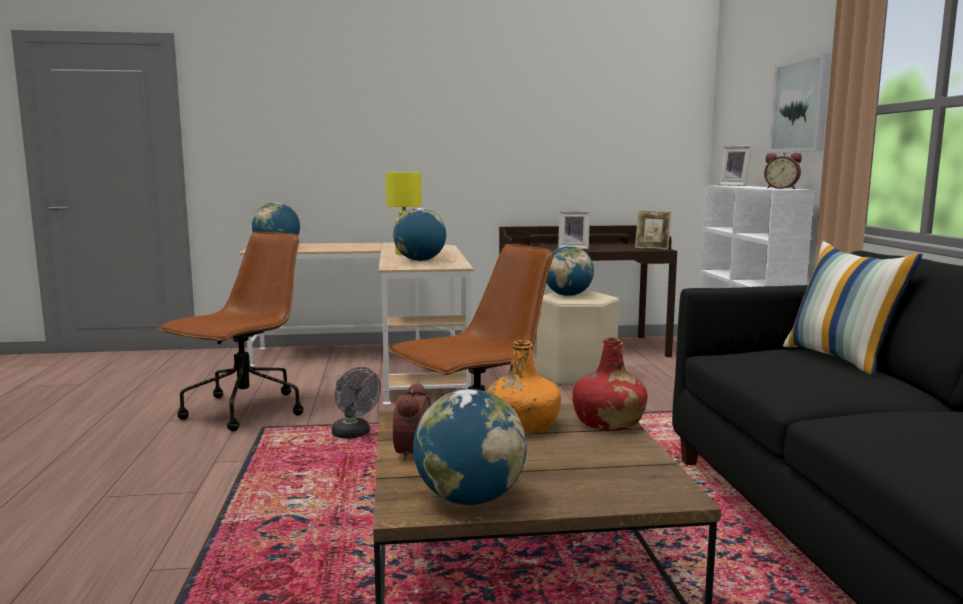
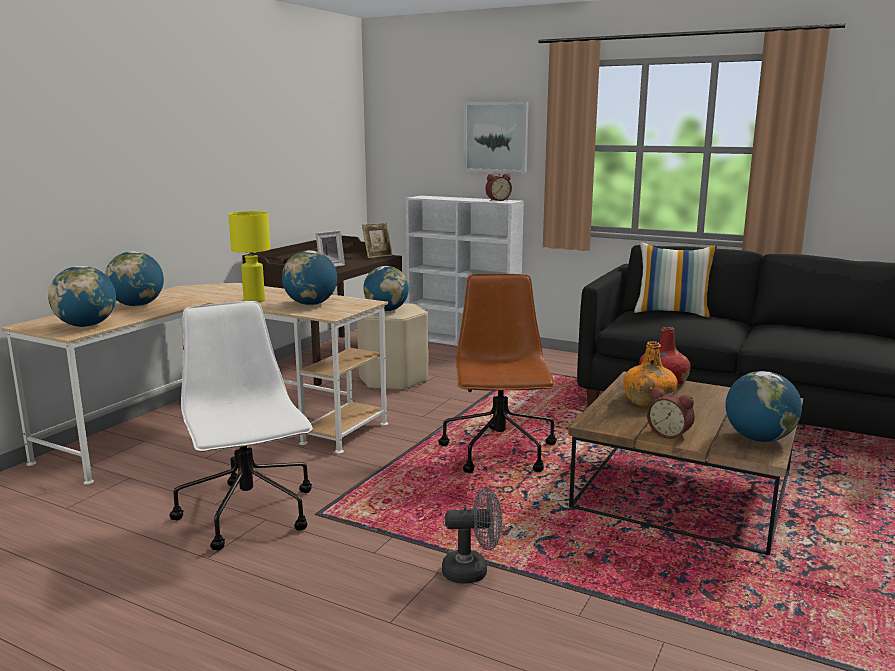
camera: 55 degrees left, 5 degrees up
brown office chair [158,232,303,432] -> white office chair [169,301,313,550]
grey fan [332,367,381,439] -> grey fan moved to [442,488,502,584]
picture frame [717,146,752,186] -> none
none -> globe [105,251,164,306]

